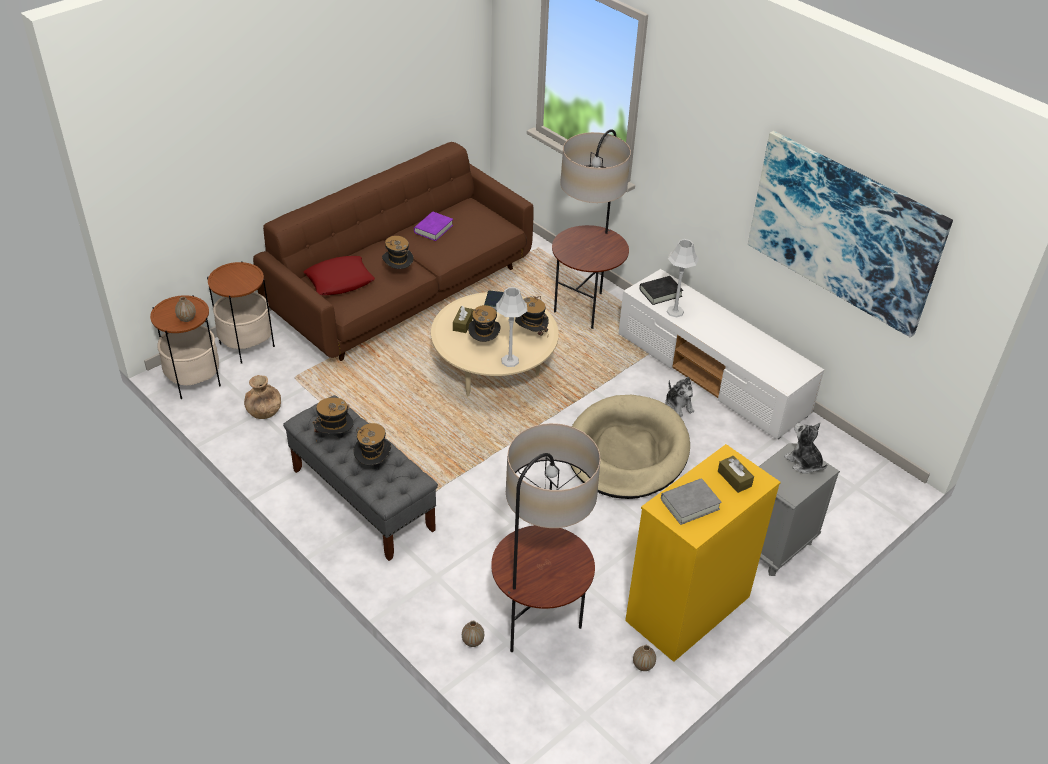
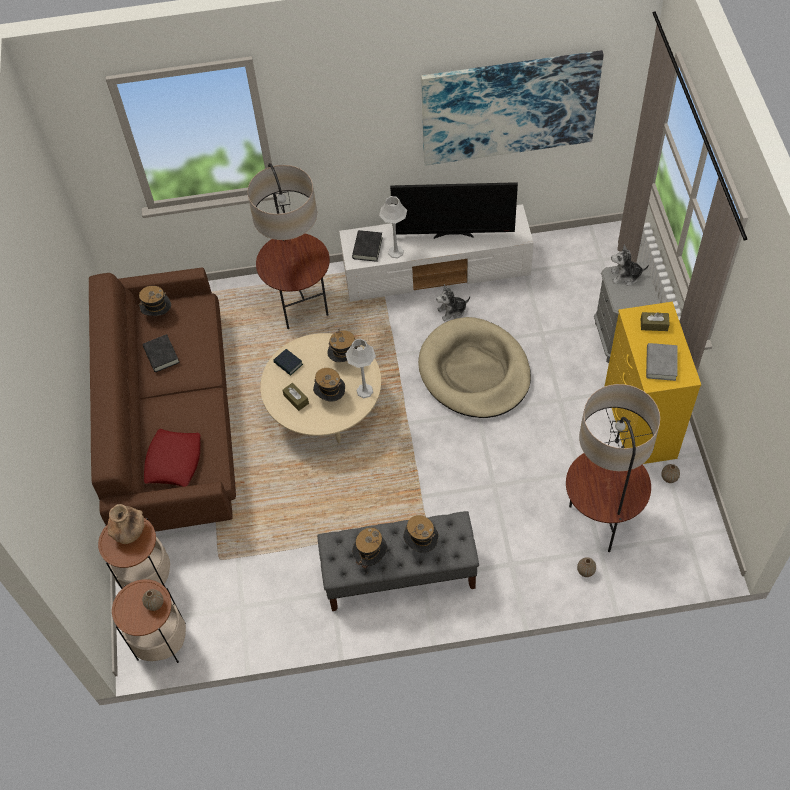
camera: 50 degrees left, 15 degrees up
brown vase [244,375,281,419] -> brown vase moved to [108,504,145,544]
hat [382,236,414,269] -> hat moved to [138,286,171,320]
purple book [414,212,453,241] -> black book [143,334,180,372]
plush toy [665,377,694,417] -> plush toy turned 150 degrees clockwise [436,284,470,321]
none -> television [390,182,518,239]

